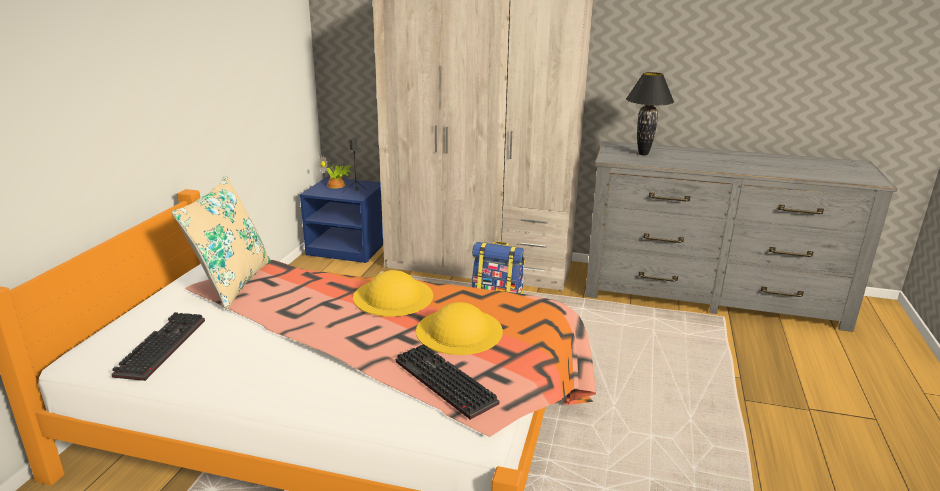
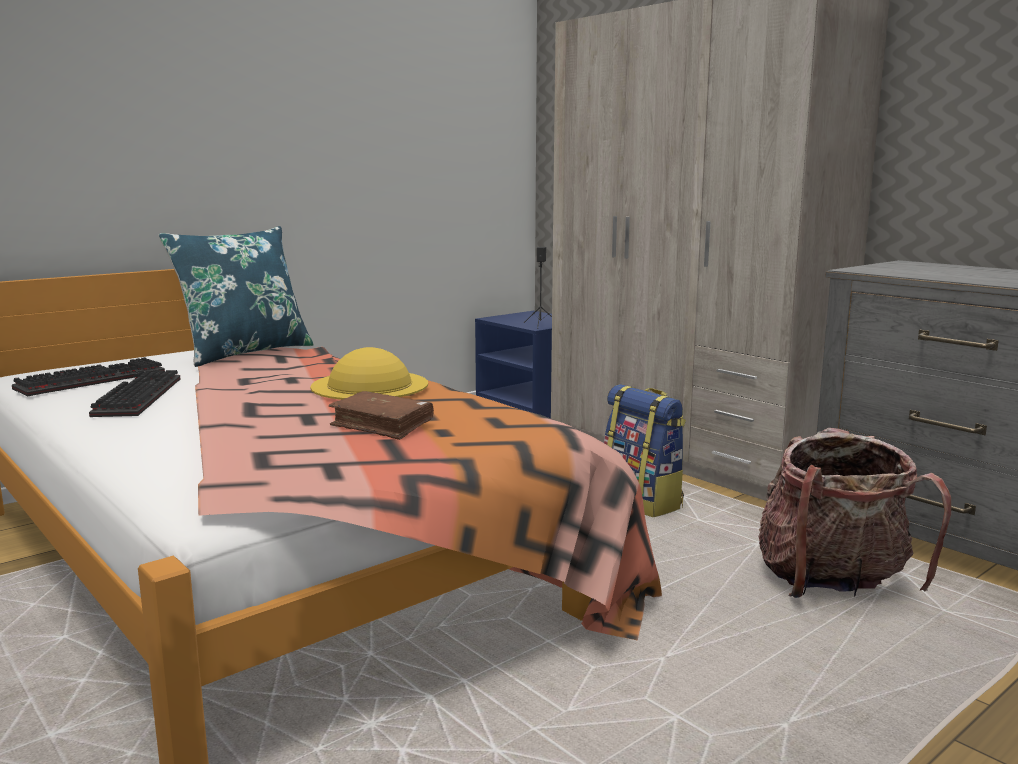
camera: 35 degrees right, 10 degrees down
beige pillow [172,175,271,309] -> blue pillow [159,226,314,367]
potted plant [319,155,351,188] -> none
keyboard [396,344,499,420] -> keyboard moved to [89,370,181,417]
yellow hat [416,302,503,355] -> brown book [329,391,434,440]
black table lamp [626,72,674,155] -> none
none -> backpack [758,428,951,598]

